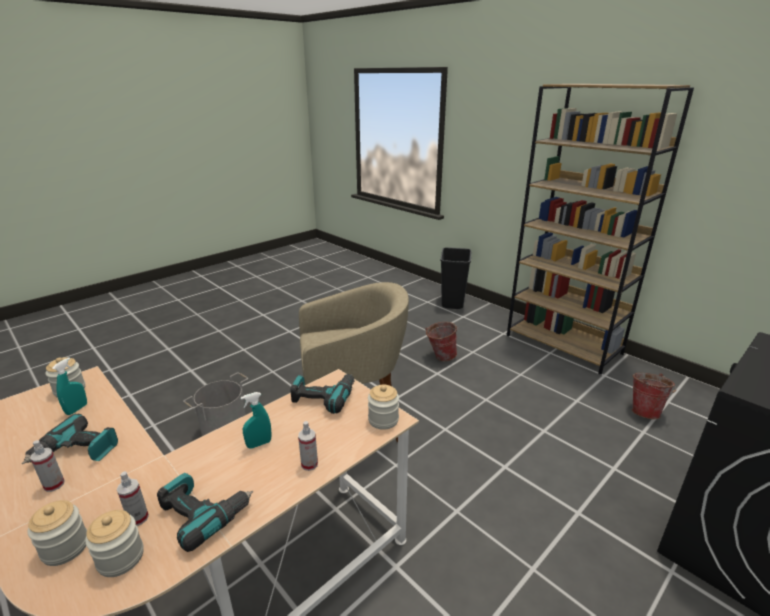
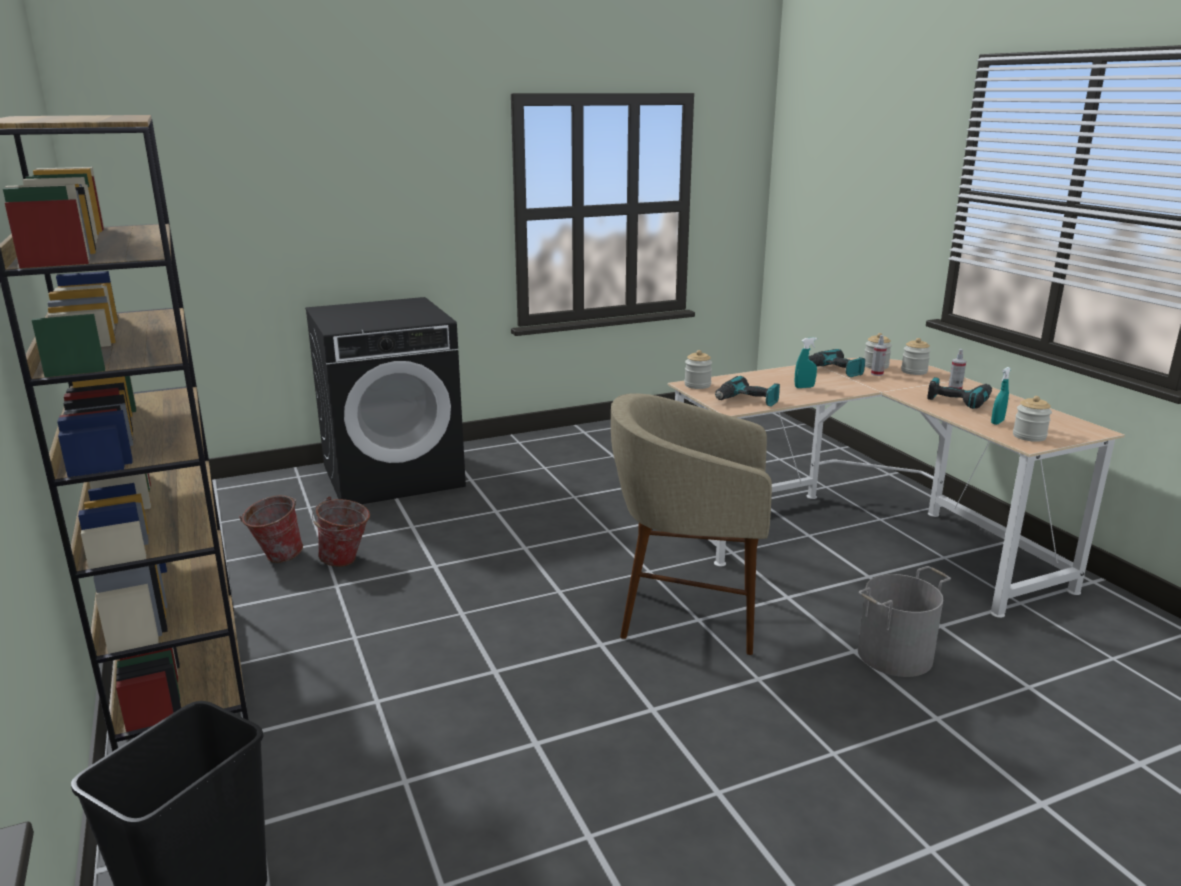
camera: 160 degrees left, 5 degrees down
spray bottle [298,421,318,471] -> none
bucket [425,322,458,361] -> bucket moved to [312,496,370,567]

